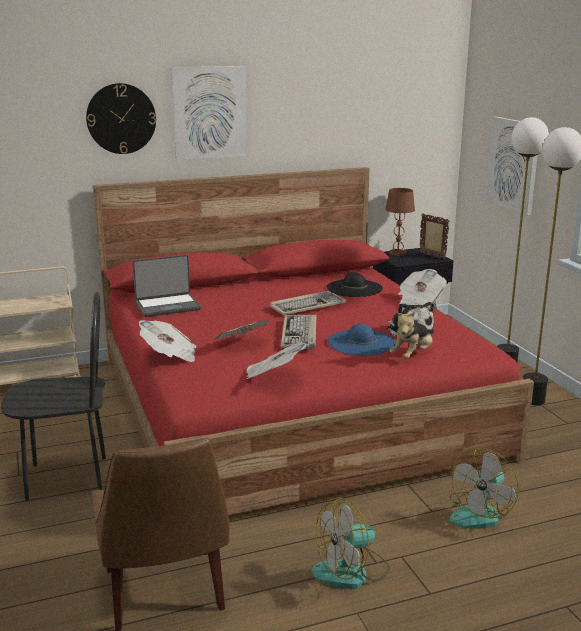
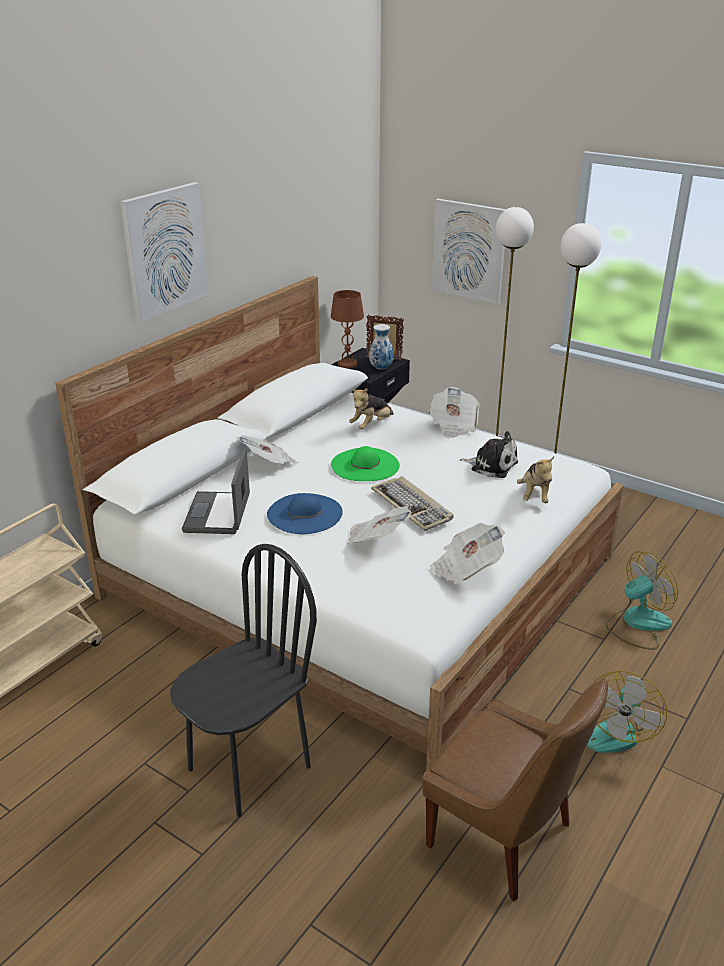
camera: 35 degrees left, 10 degrees up
wall clock [86,83,156,154] -> none
red bed [93,167,534,520] -> white bed [55,276,624,771]
laptop [133,254,201,317] -> laptop turned 150 degrees clockwise [182,448,250,534]
newspaper [139,320,196,362] -> newspaper moved to [237,435,299,465]
keyboard [270,291,347,315] -> green hat [331,446,400,481]
black hat [327,272,383,297] -> plush toy [349,388,394,429]
blue hat [328,324,395,356] -> blue hat moved to [267,493,343,534]
fan [449,448,519,529] -> fan turned 120 degrees counterclockwise [606,551,678,650]
none -> vase [369,324,394,370]

